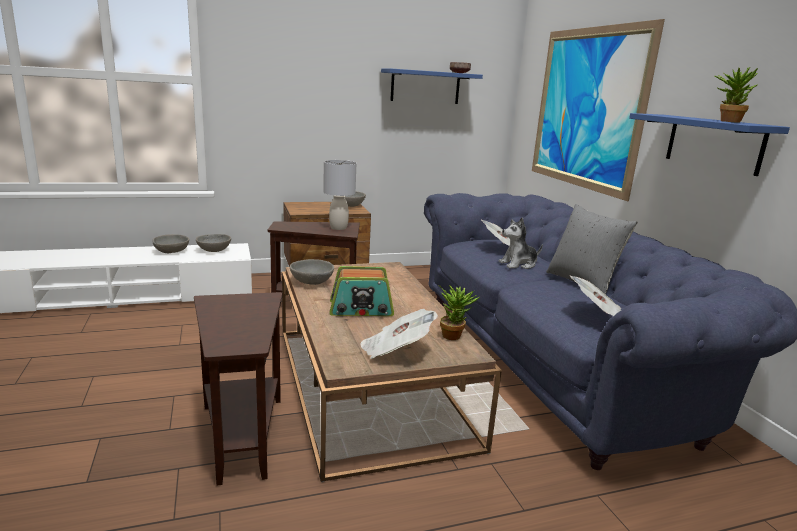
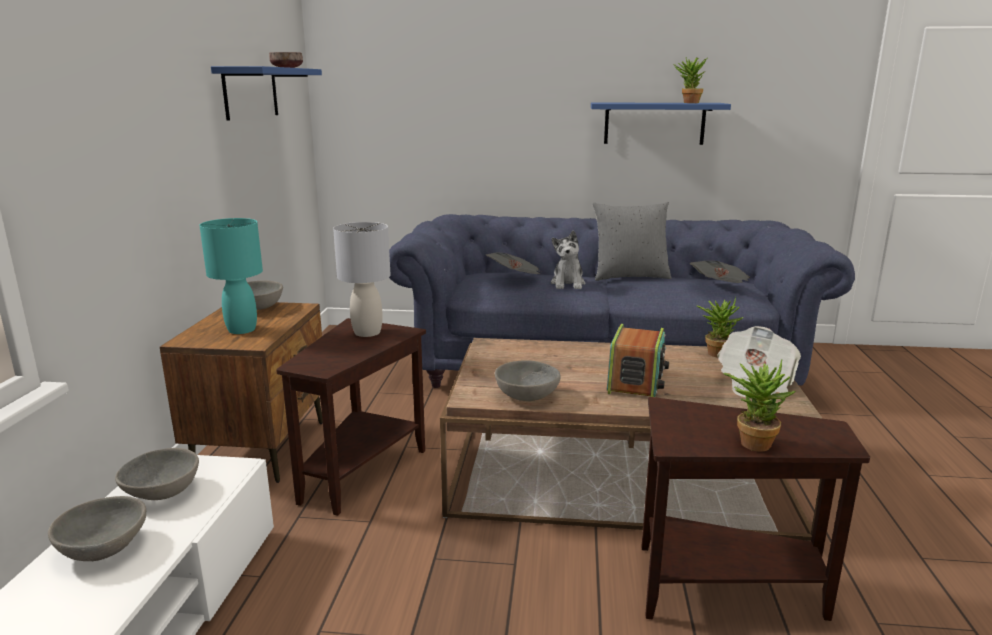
camera: 65 degrees left, 0 degrees up
picture [532,19,665,201] -> none
none -> turquoise table lamp [199,218,263,334]
none -> potted plant [723,359,796,452]

